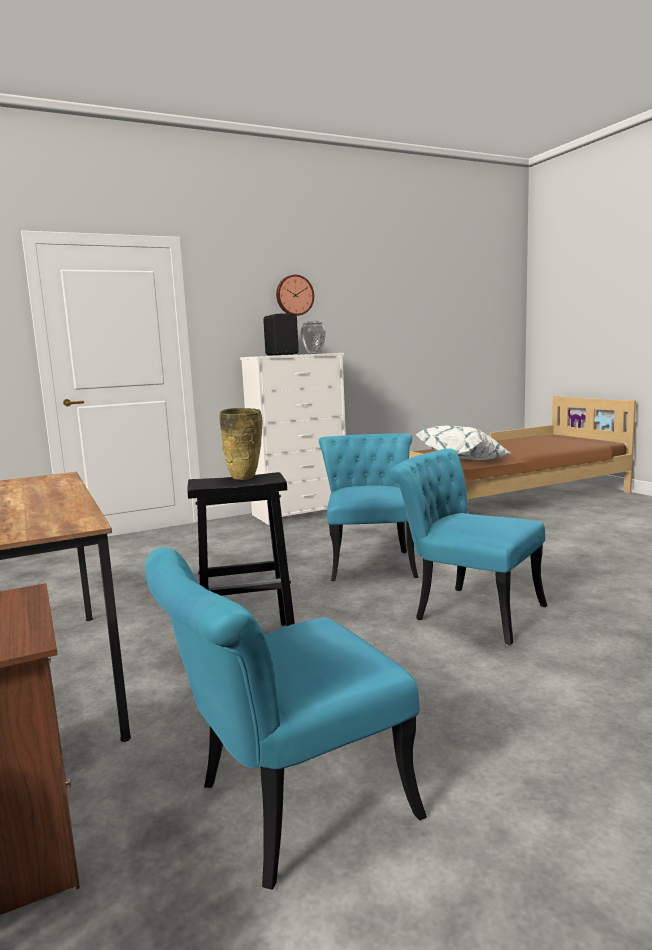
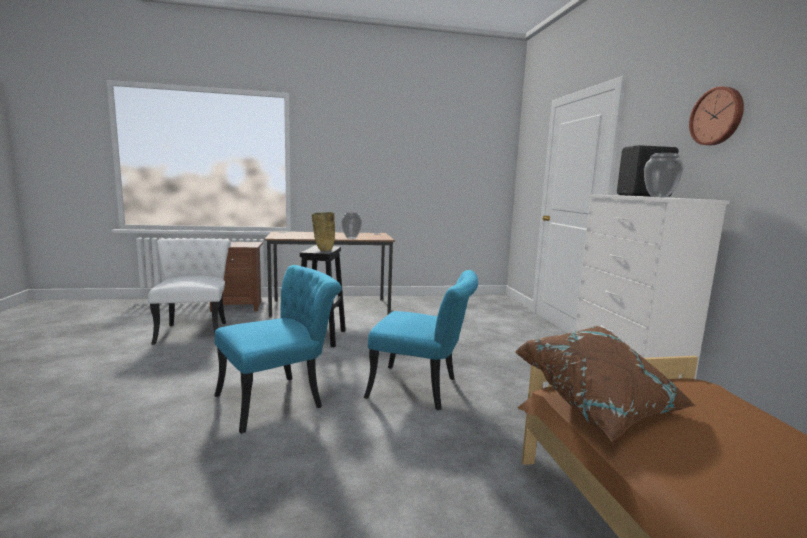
camera: 105 degrees right, 0 degrees up
turquoise chair [145,547,427,890] -> white chair [148,239,231,345]
white pillow [415,426,512,460] -> brown pillow [515,326,696,442]
none -> vase [341,212,362,239]

